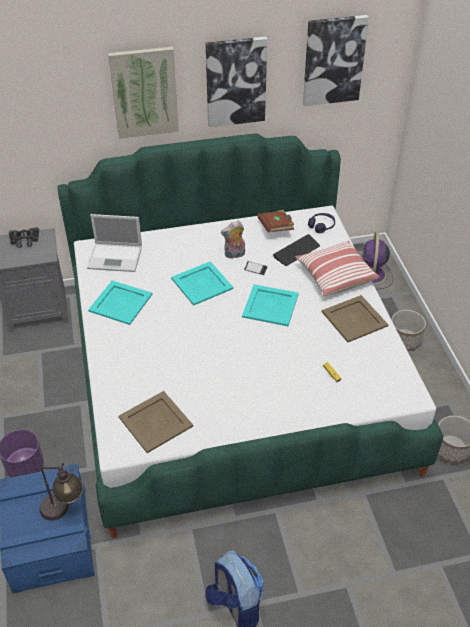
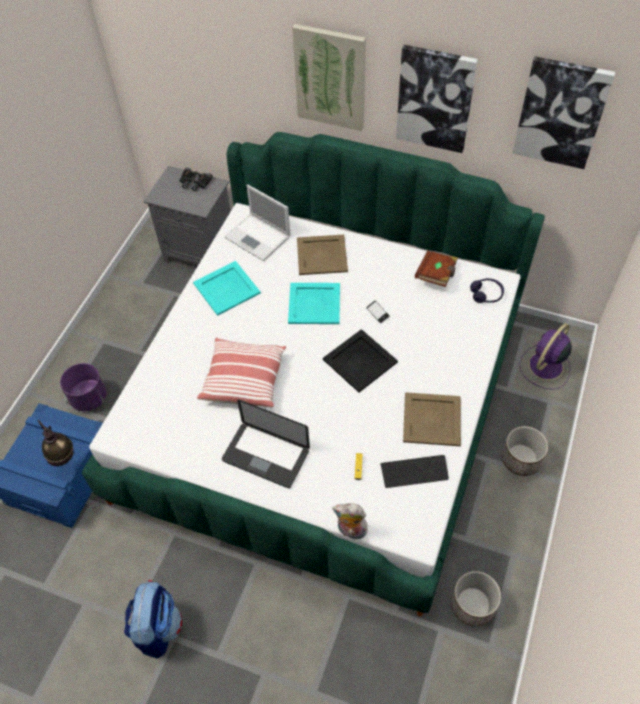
camera: 35 degrees right, 10 degrees up
beige tray [119,391,193,453] -> beige tray moved to [297,234,348,275]
plush toy [221,220,245,259] -> plush toy moved to [332,504,368,539]
turquoise tray [242,284,299,326] -> black tray [323,329,398,392]
keyboard [273,234,320,266] -> keyboard moved to [381,455,449,488]
pillow [296,241,380,296] -> pillow moved to [197,338,286,407]
none -> laptop [222,399,310,488]

